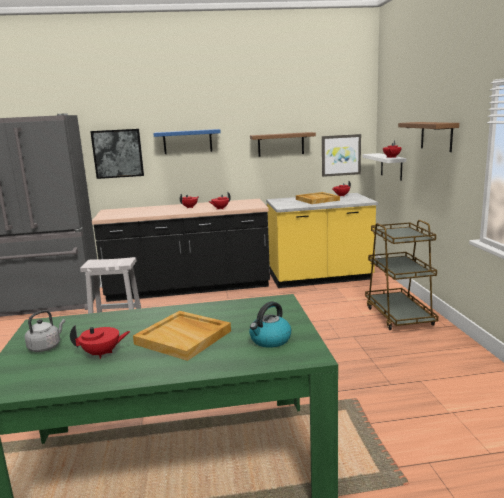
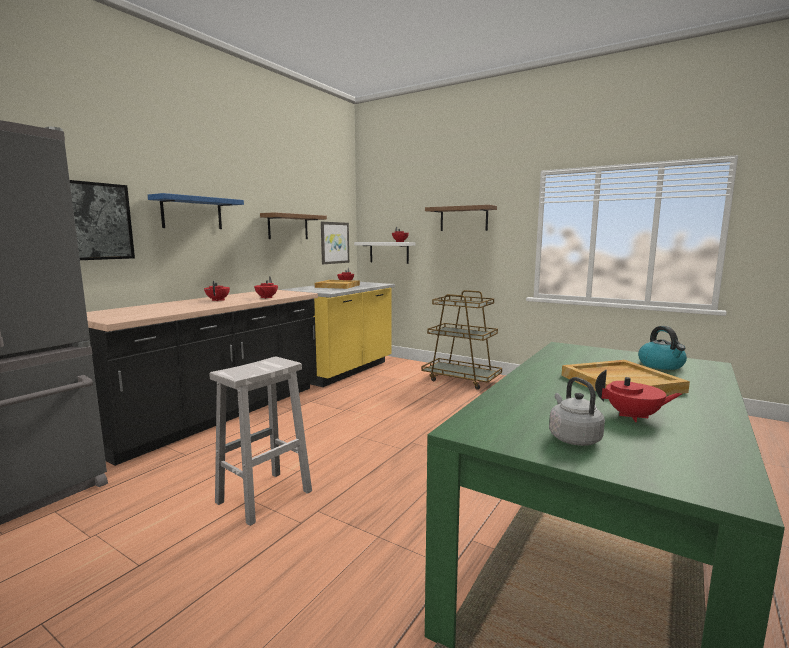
camera: 50 degrees left, 5 degrees down
red teapot [70,325,130,359] -> red teapot turned 75 degrees clockwise [595,370,682,422]

